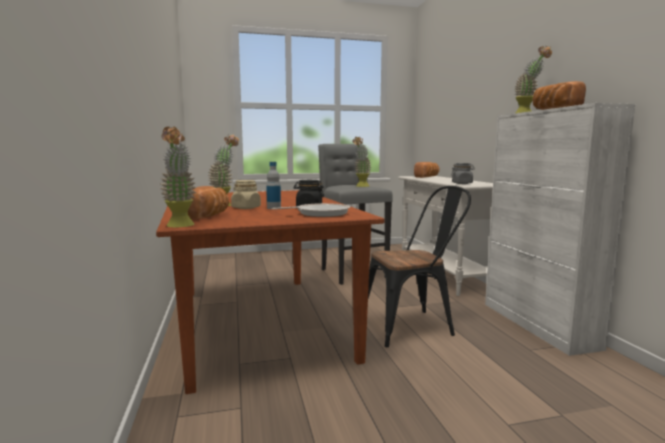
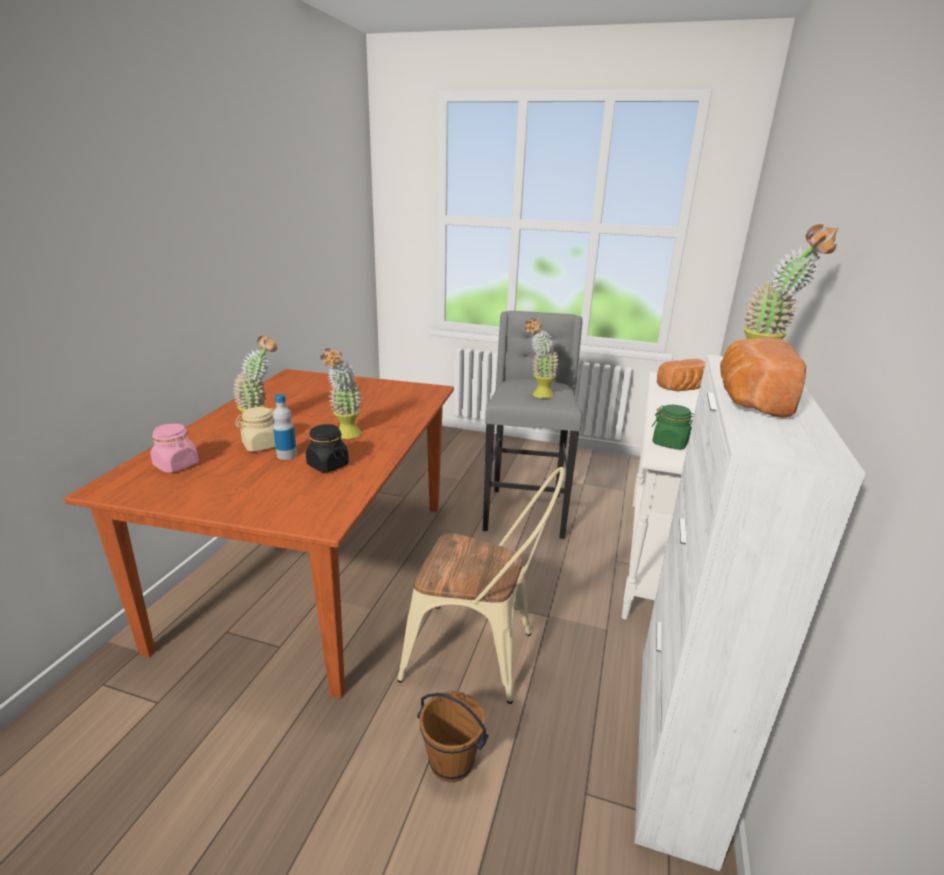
camera: 30 degrees right, 15 degrees up
potted plant [159,126,197,228] -> potted plant moved to [320,348,363,439]
bread [188,186,229,219] -> pink jar [150,424,199,473]
frying pan [272,203,350,217] -> none
black chair [368,186,471,347] -> beige chair [397,467,564,704]
grey jar [451,163,475,184] -> green jar [652,405,694,450]
none -> brown bucket [417,691,489,782]

